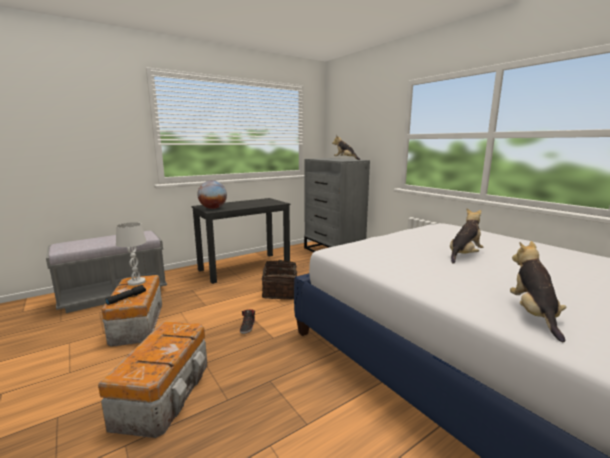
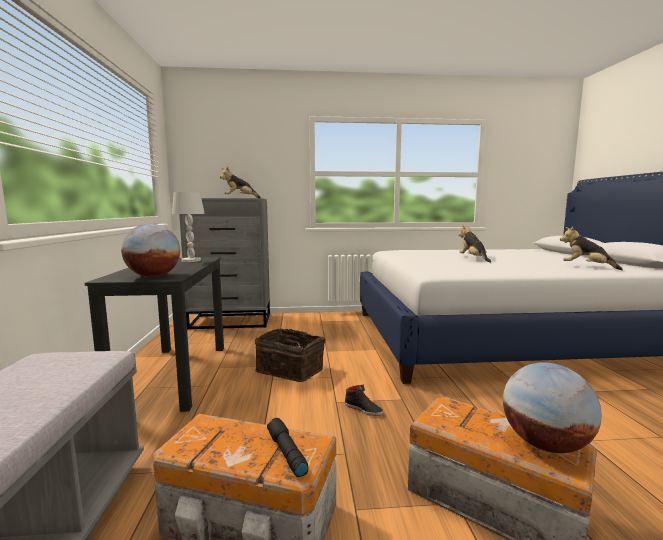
camera: 60 degrees left, 5 degrees down
white table lamp [116,222,146,286] -> white table lamp moved to [172,192,205,262]
none -> globe [503,362,602,453]

